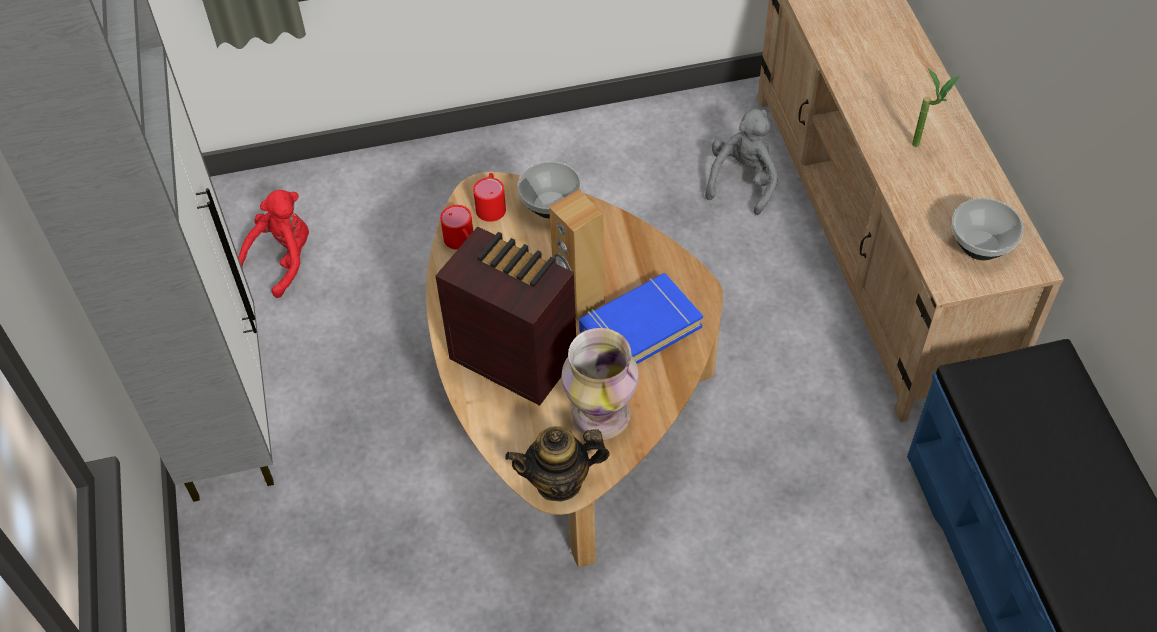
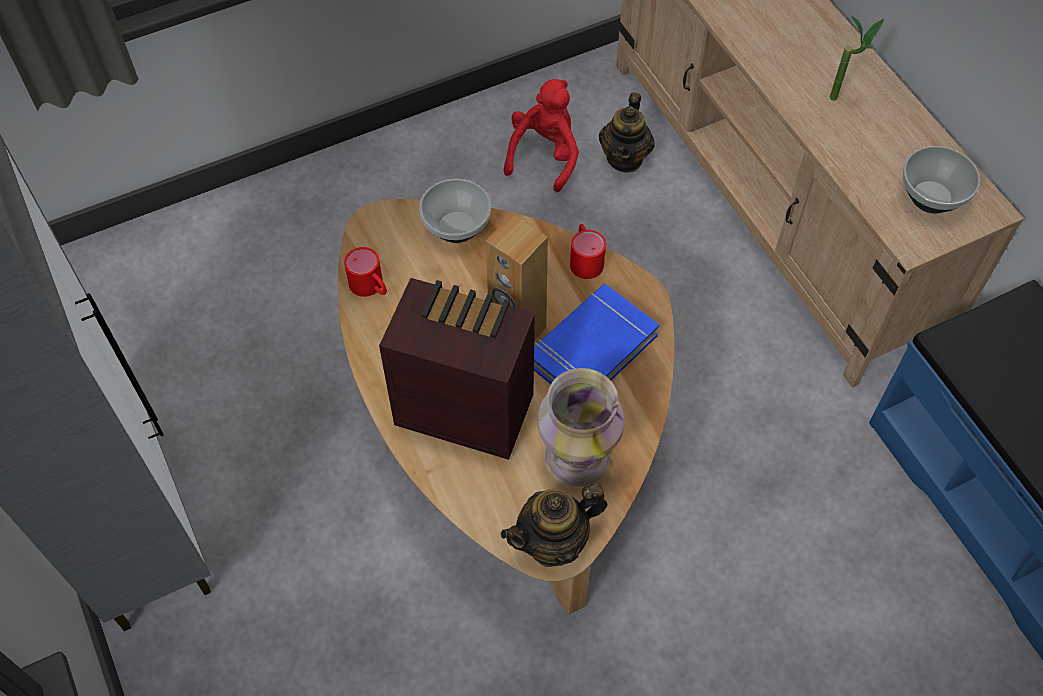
camera: 15 degrees left, 5 degrees up
red plush toy [238,190,309,298] -> red plush toy moved to [504,79,579,192]
red mug [473,173,506,222] -> red mug moved to [570,224,606,279]
grey plush toy [705,109,778,215] -> teapot [599,92,655,173]

